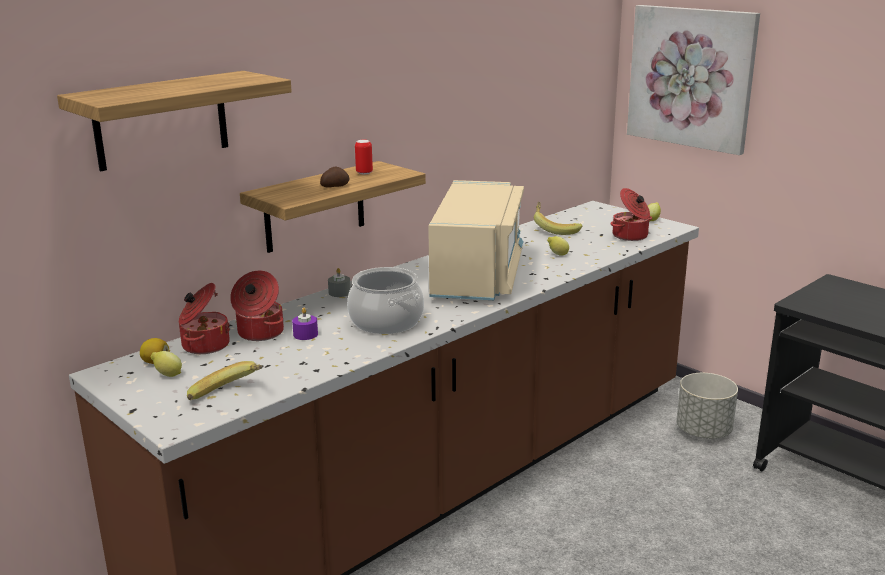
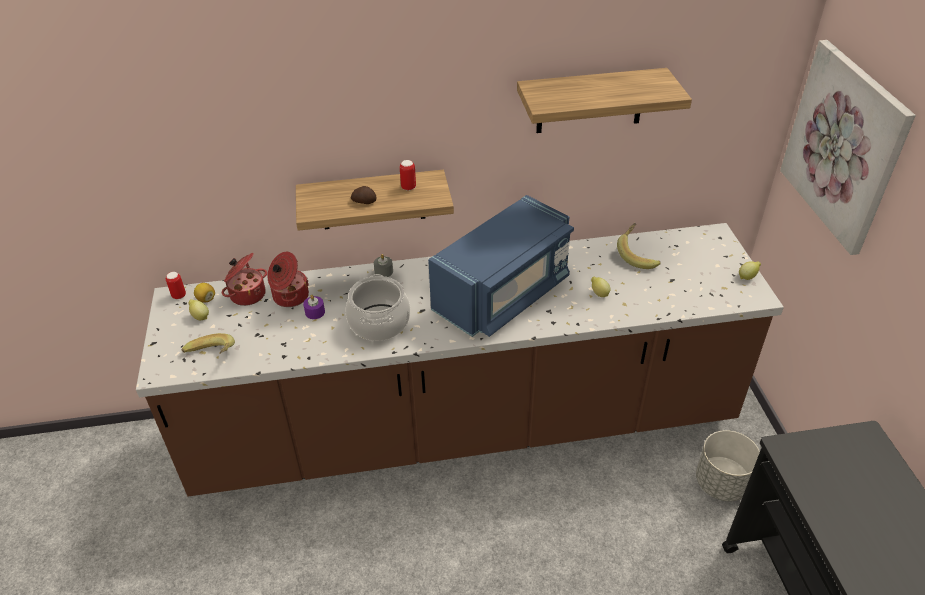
camera: 35 degrees right, 20 degrees up
shelf [57,71,292,171] -> shelf moved to [517,68,692,133]
beige microwave [428,180,524,300] -> blue microwave [428,195,574,337]
cooking pot [610,188,652,241] -> none
none -> can [166,272,186,299]

